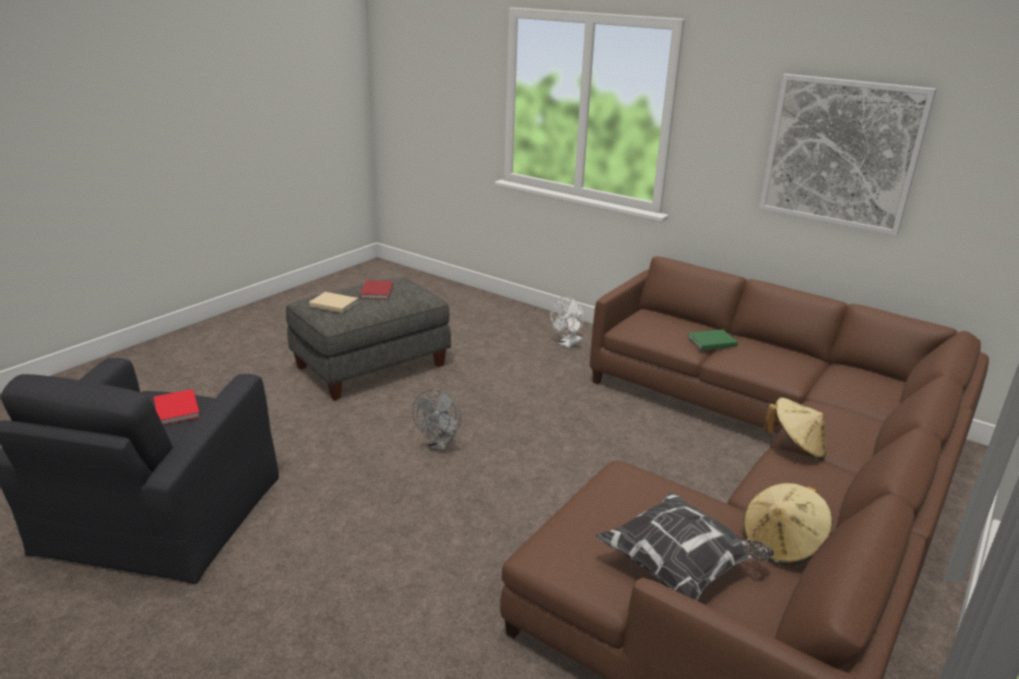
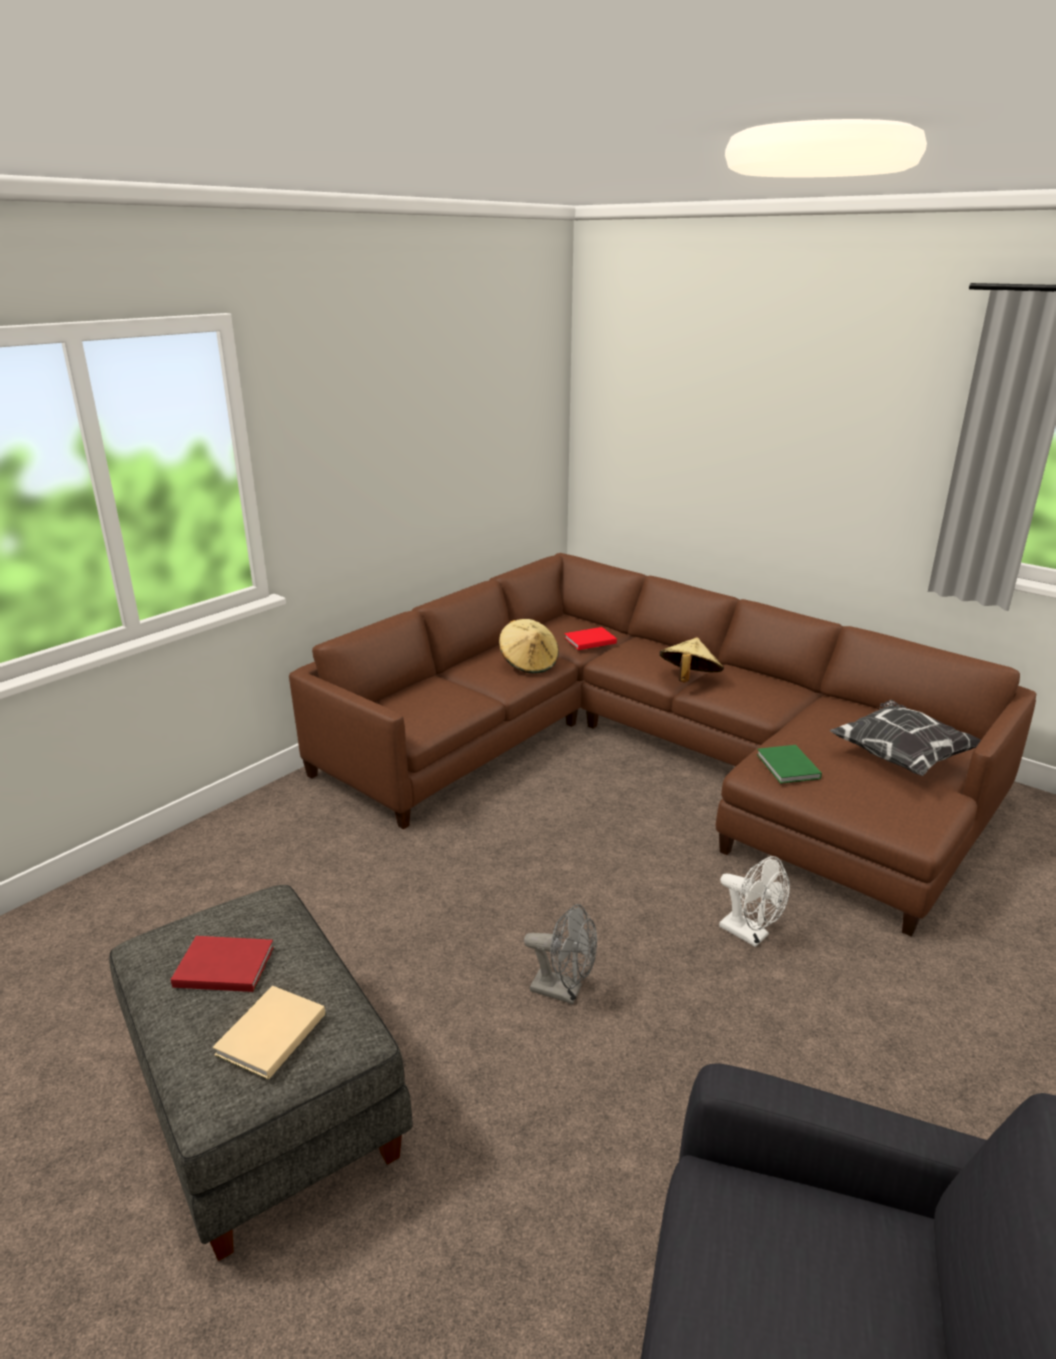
camera: 85 degrees left, 0 degrees up
red book [154,389,200,425] -> red book moved to [564,627,617,650]
white fan [550,297,584,348] -> white fan moved to [719,856,790,947]
green book [688,329,738,350] -> green book moved to [757,745,822,784]
beige hat [743,483,832,565] -> beige hat moved to [499,619,559,673]
picture [759,74,936,236] -> none

